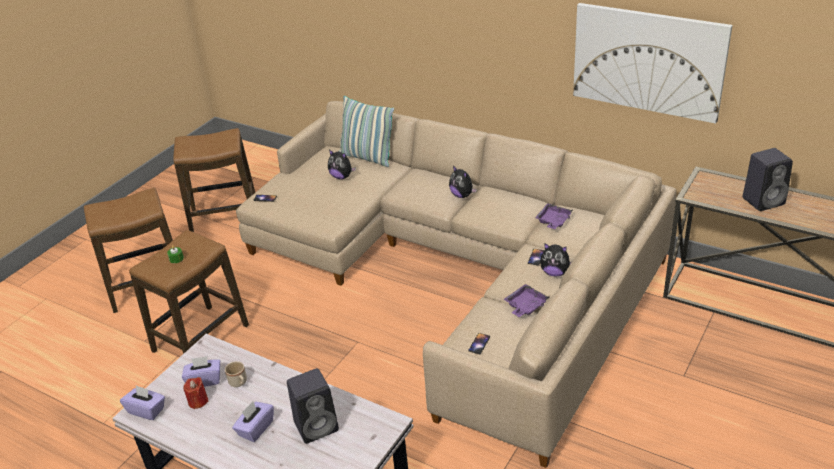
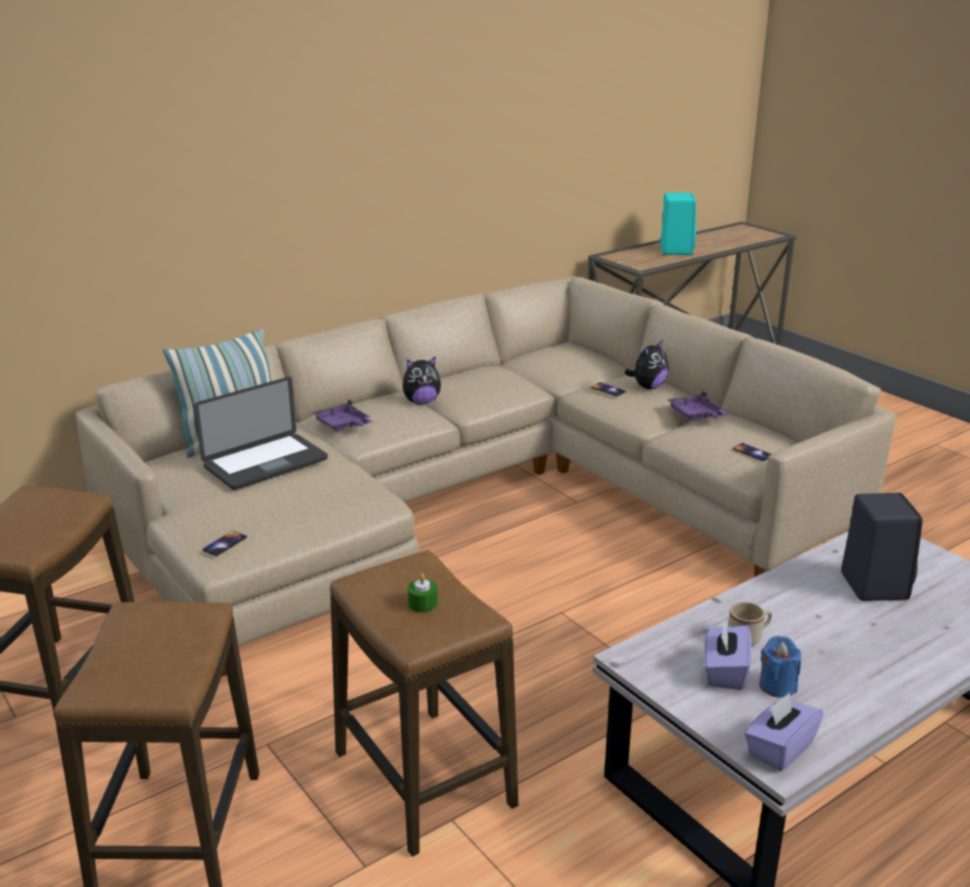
camera: 70 degrees left, 10 degrees down
red candle [183,377,208,409] -> blue candle [759,636,801,698]
purple tissue box [232,401,274,442] -> none
plush toy [328,150,356,179] -> laptop [194,377,328,490]
purple tray [535,203,573,229] -> purple tray moved to [312,399,373,432]
picture [573,3,733,124] -> none
black speaker [742,148,793,211] -> turquoise speaker [660,193,696,255]

